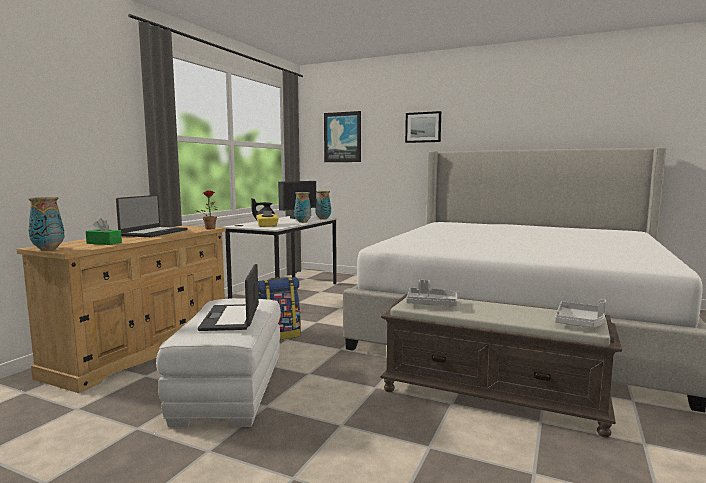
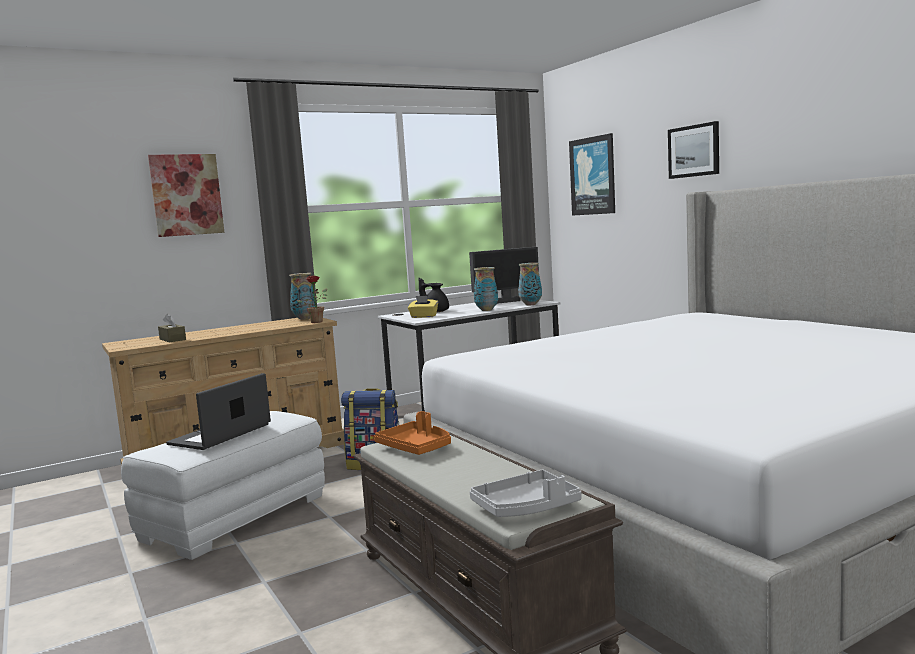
camera: 35 degrees right, 0 degrees up
vase [28,197,65,251] -> vase moved to [289,273,317,320]
green tissue box [86,218,122,245] -> brown tissue box [158,314,186,342]
laptop [116,195,187,237] -> none
grey tray [406,280,457,306] -> orange tray [374,411,451,455]
none -> picture [148,154,224,237]

